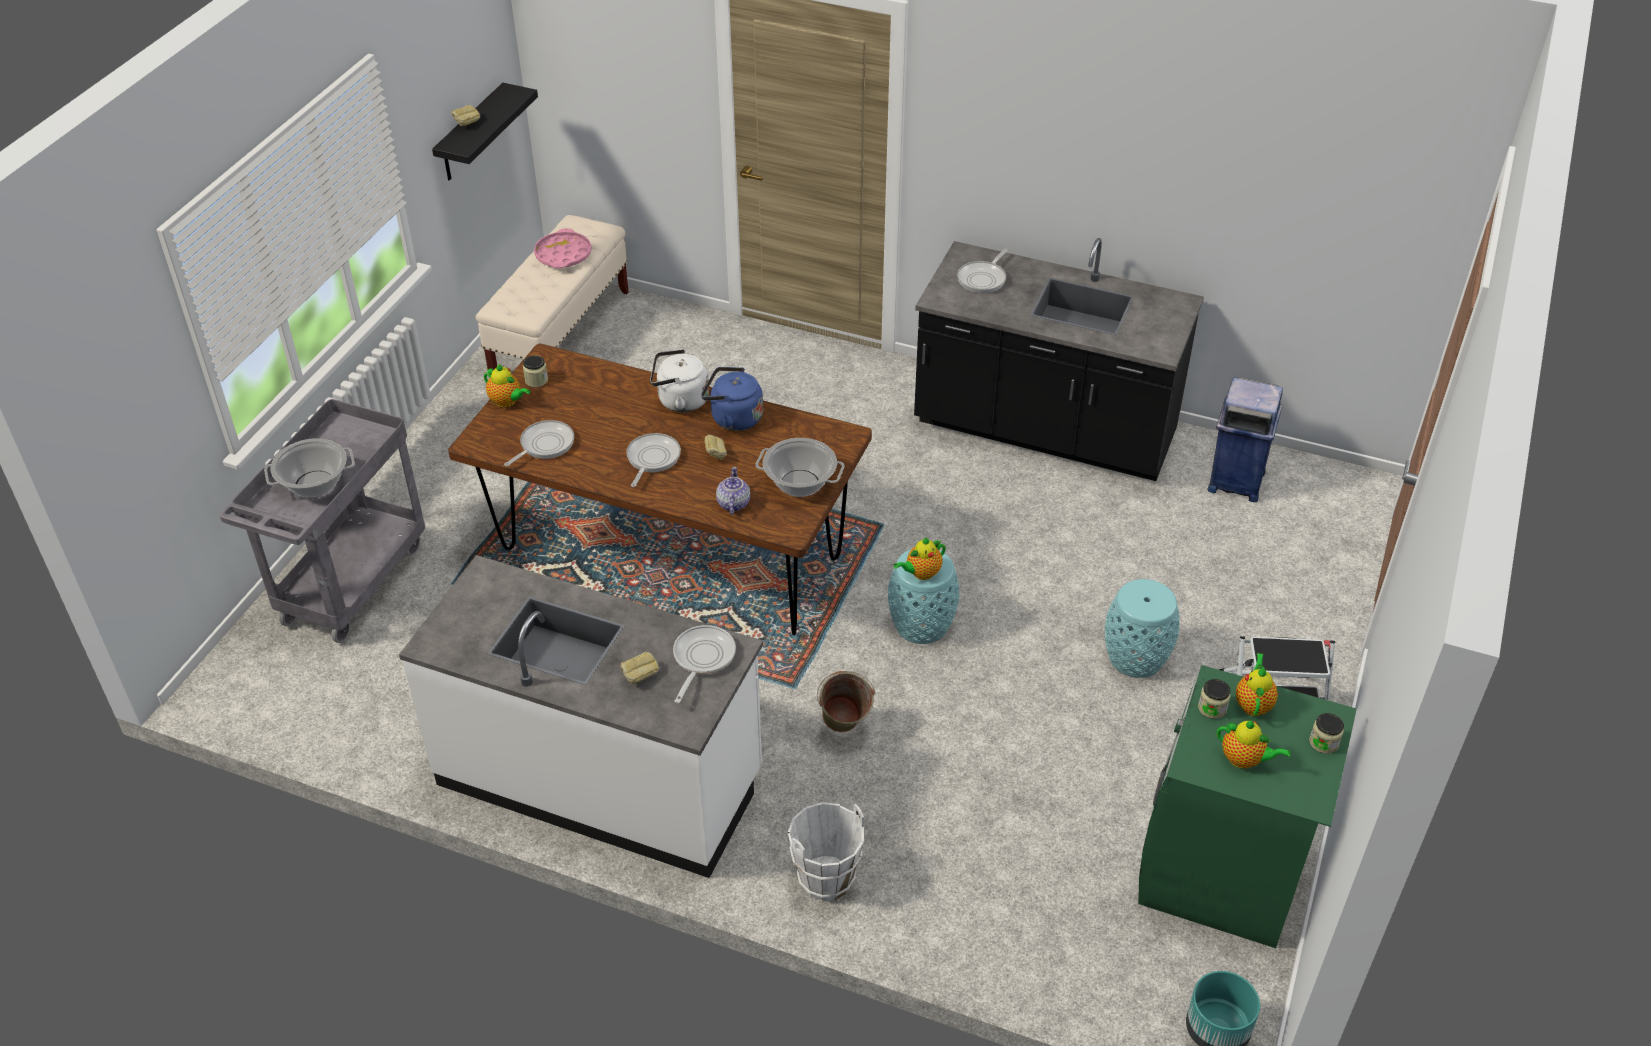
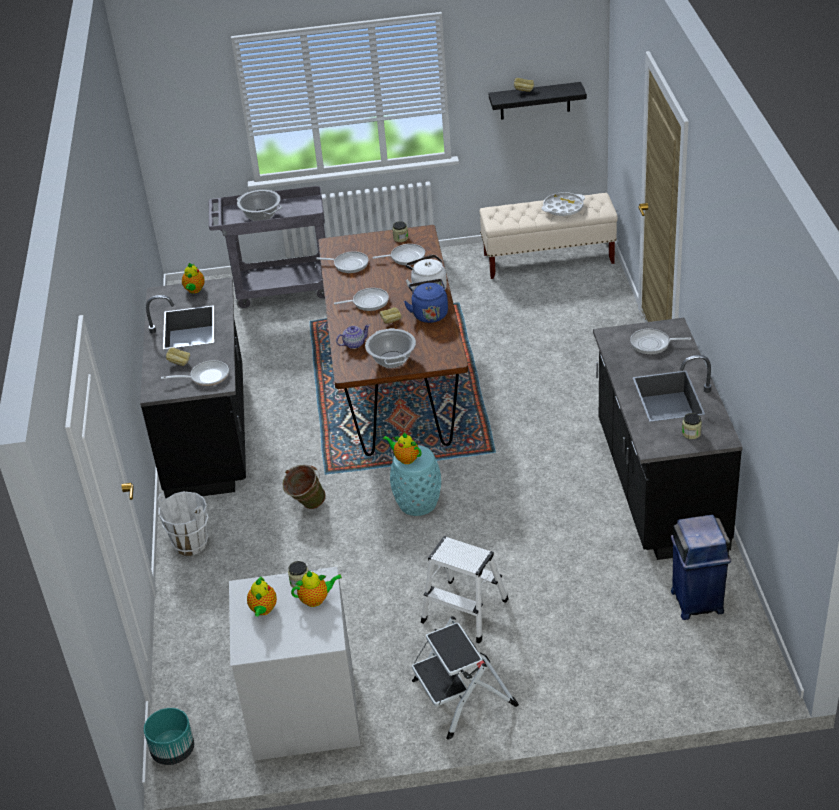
camera: 65 degrees right, 5 degrees down
white counter [399,555,763,878] -> black counter [140,277,246,498]
teapot [484,364,531,407] -> teapot moved to [182,263,204,293]
pink tray [534,228,592,268] -> white tray [542,192,585,216]
turquoise stool [1105,579,1180,678] -> white step ladder [421,536,509,643]
green washing machine [1138,665,1357,948] -> white washing machine [229,567,361,761]
jar [1309,713,1344,754] -> jar moved to [682,413,702,439]
none -> frying pan [372,244,425,265]

